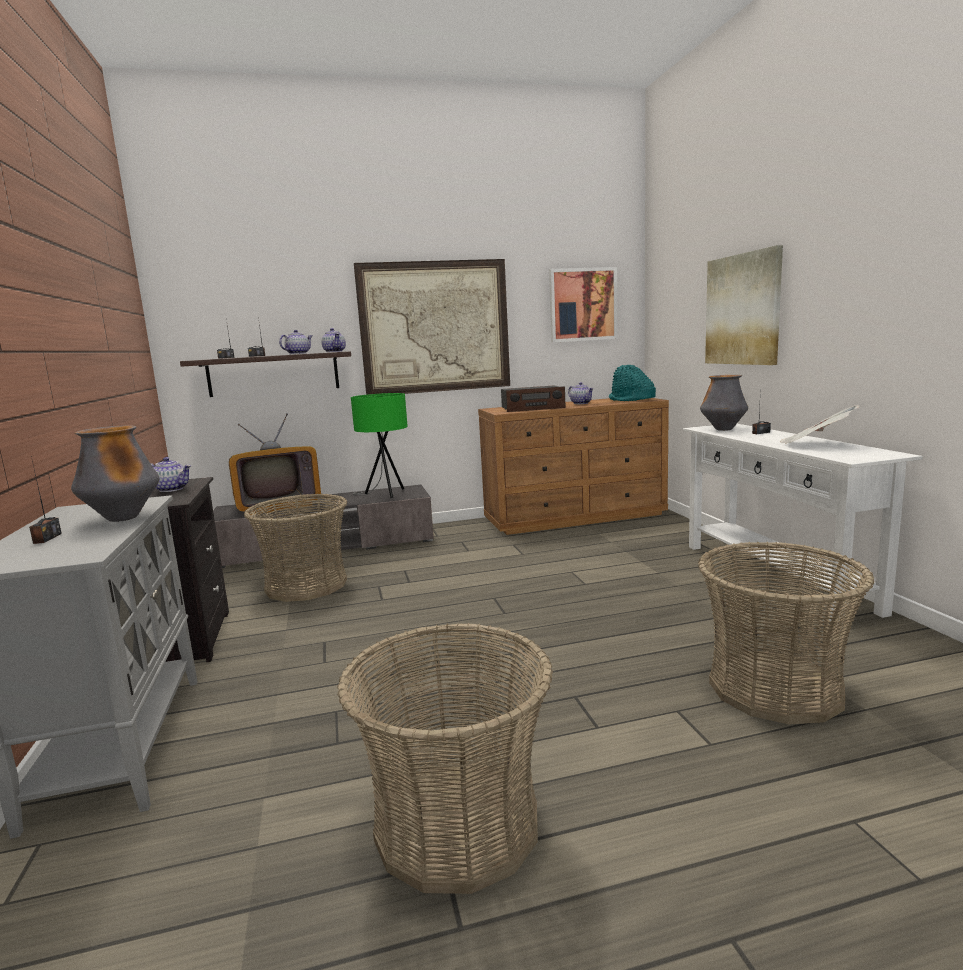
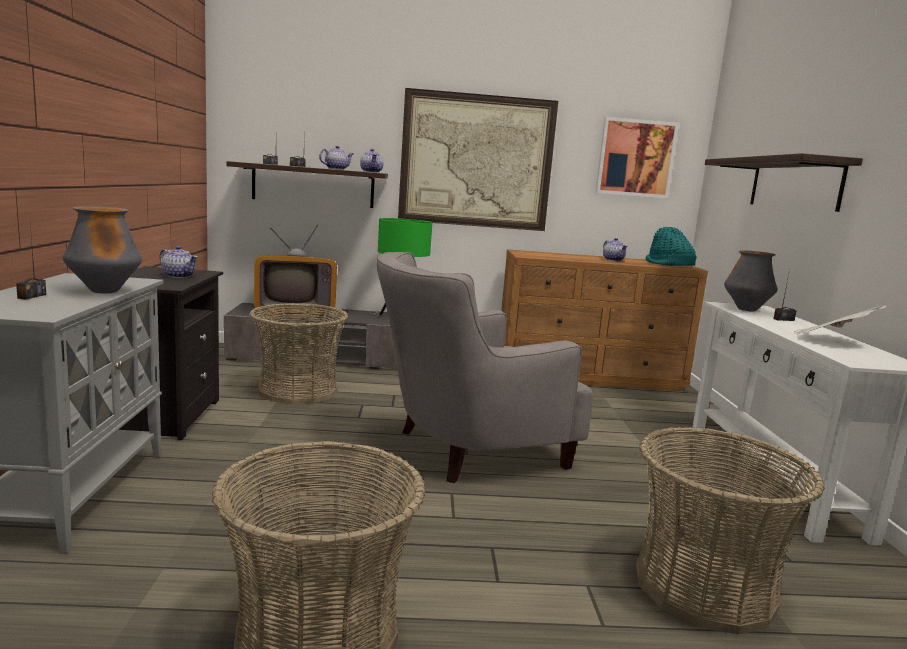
camera: 10 degrees right, 0 degrees up
radio [501,386,566,412] -> none
picture [705,245,783,365] -> shelf [705,153,863,212]
none -> grey armchair [377,252,593,483]

